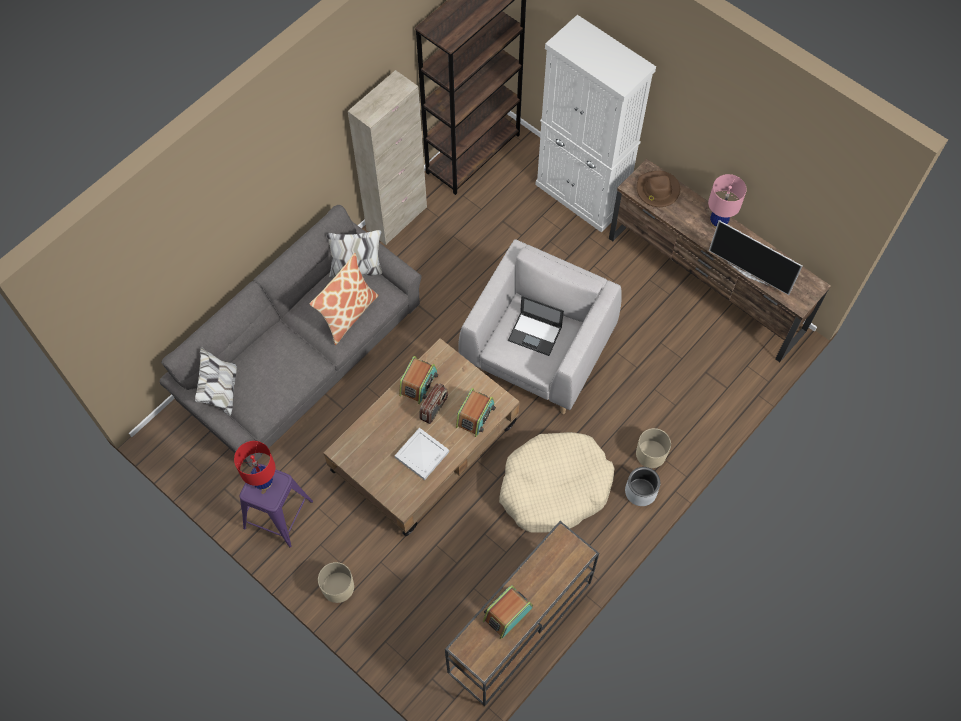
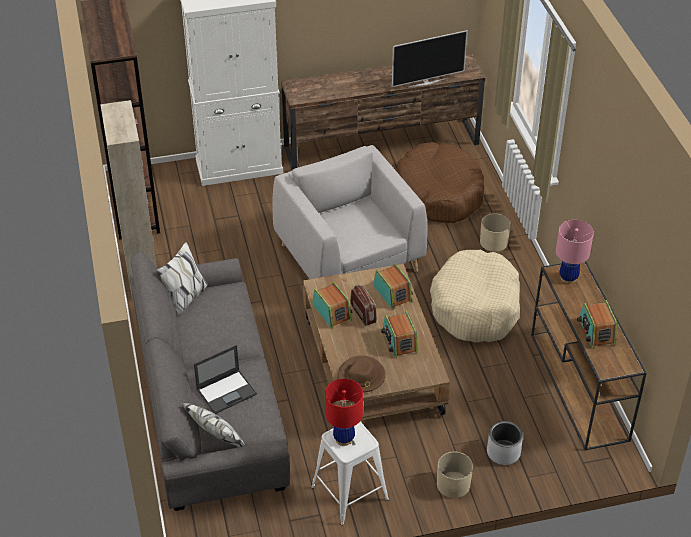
camera: 55 degrees left, 20 degrees down
purple stool [239,464,313,547] -> white stool [312,421,389,525]
pillow [310,253,379,345] -> none
white tray [395,428,449,480] -> radio [381,311,418,358]
laptop [508,296,564,356] -> laptop moved to [194,345,257,414]
grey planter [625,467,660,506] -> grey planter moved to [487,421,523,465]
brown hat [637,171,680,207] -> brown hat moved to [337,356,386,392]
pink table lamp [708,174,747,228] -> pink table lamp moved to [556,220,594,284]
none -> brown dog bed [397,142,484,223]

